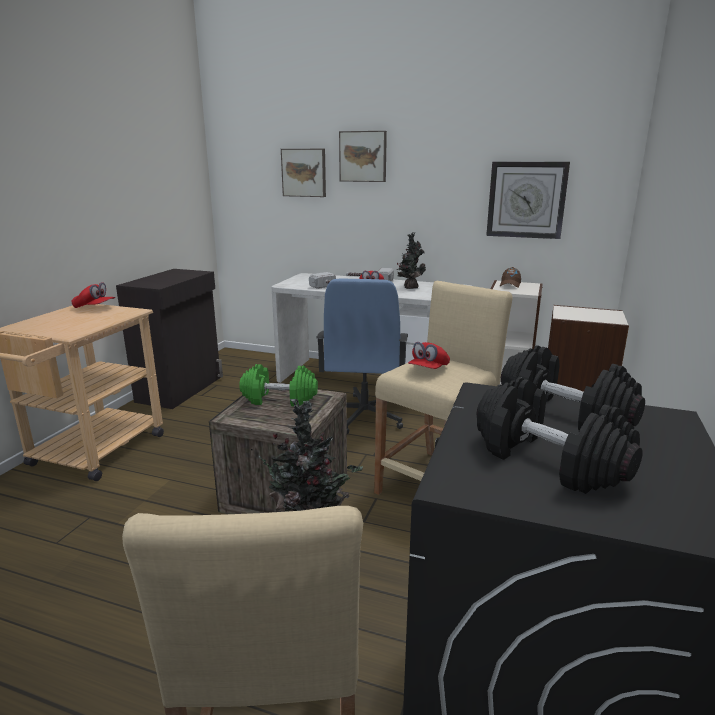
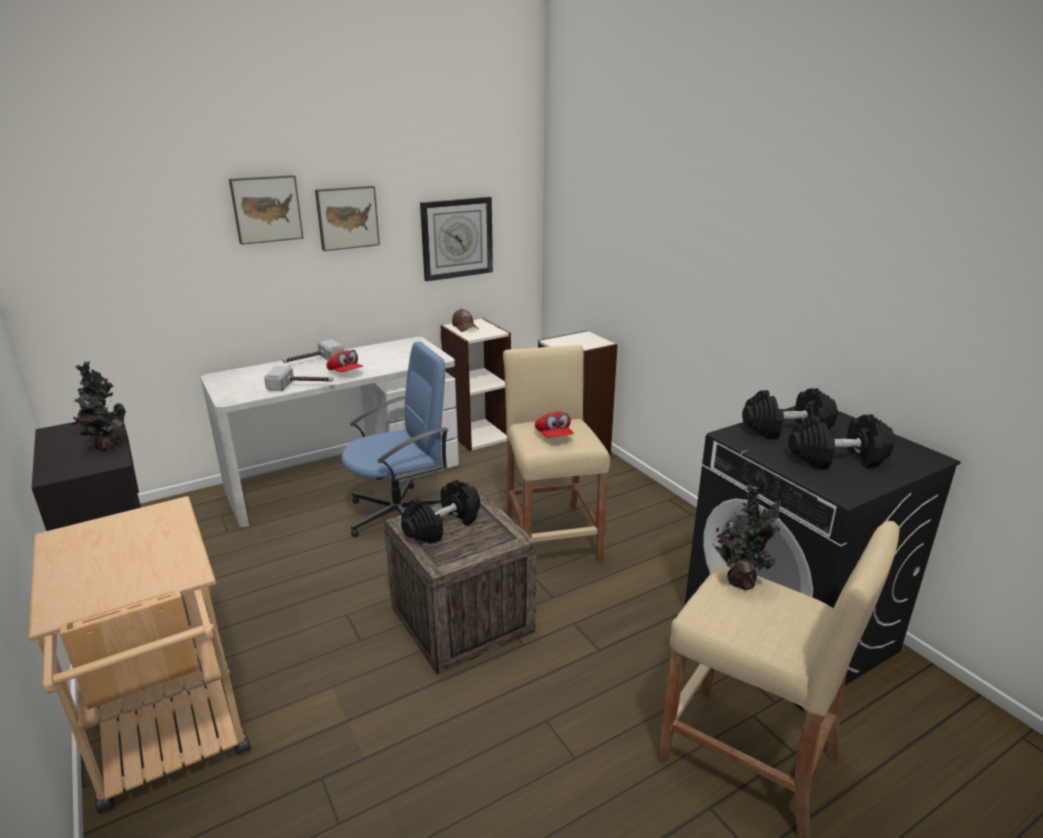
camera: 50 degrees left, 5 degrees up
red cap [71,282,116,308] -> none
green dumbbell [239,364,318,406] -> black dumbbell [401,480,480,544]
picture [281,149,326,197] -> picture moved to [315,186,380,251]
blue office chair [316,279,408,434] -> blue office chair turned 75 degrees counterclockwise [341,341,448,537]
potted plant [397,232,426,289] -> potted plant moved to [71,361,126,450]

